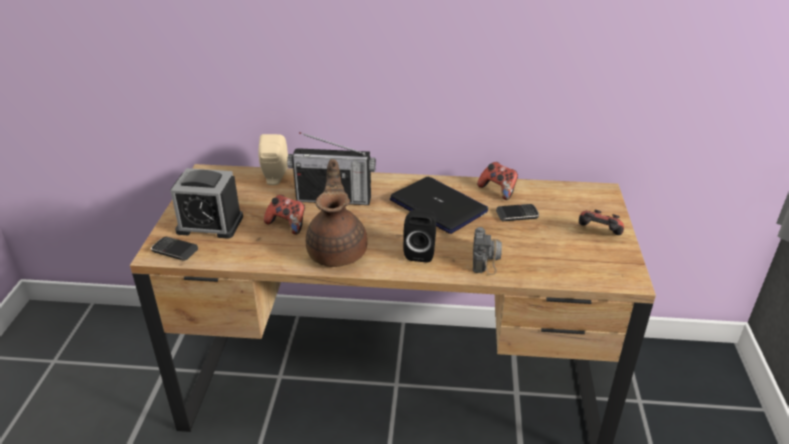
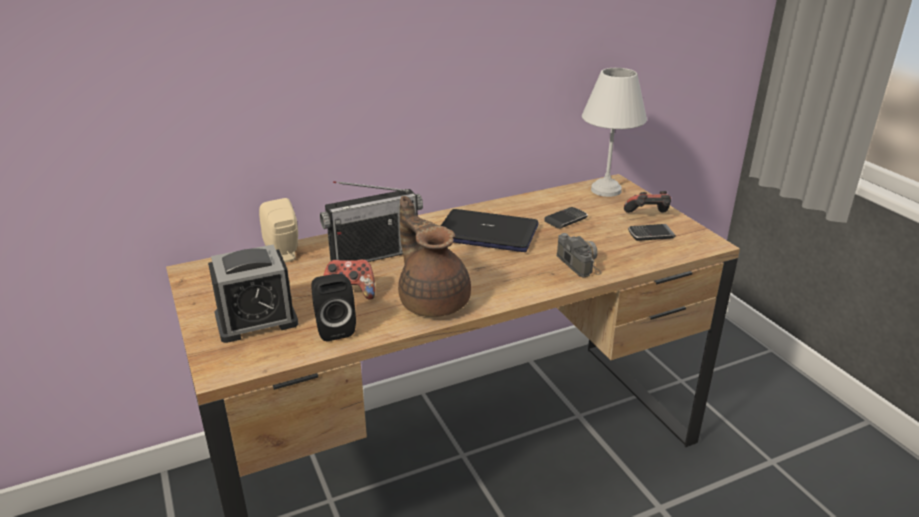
camera: 30 degrees left, 5 degrees down
phone [151,237,198,261] -> phone moved to [628,224,676,241]
black speaker [403,209,436,263] -> black speaker moved to [311,274,356,341]
game controller [477,162,518,200] -> none
none -> white table lamp [582,68,647,197]

